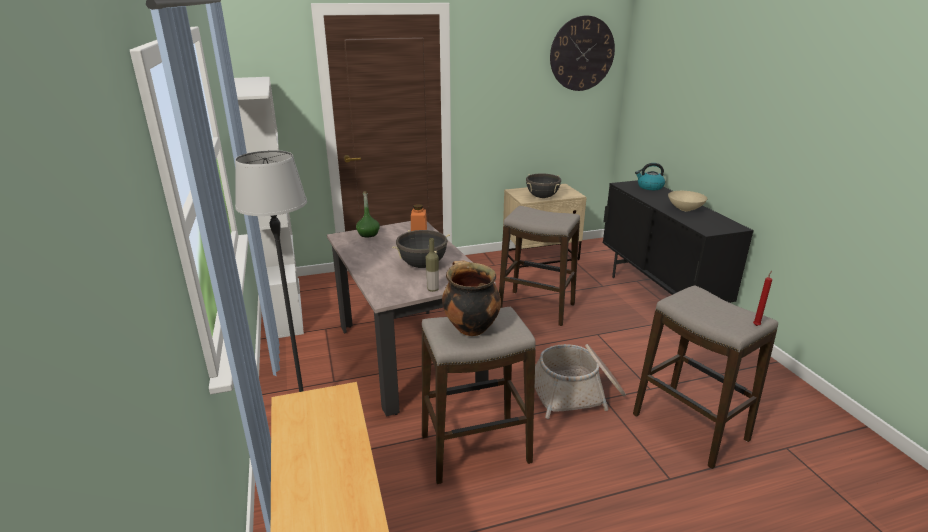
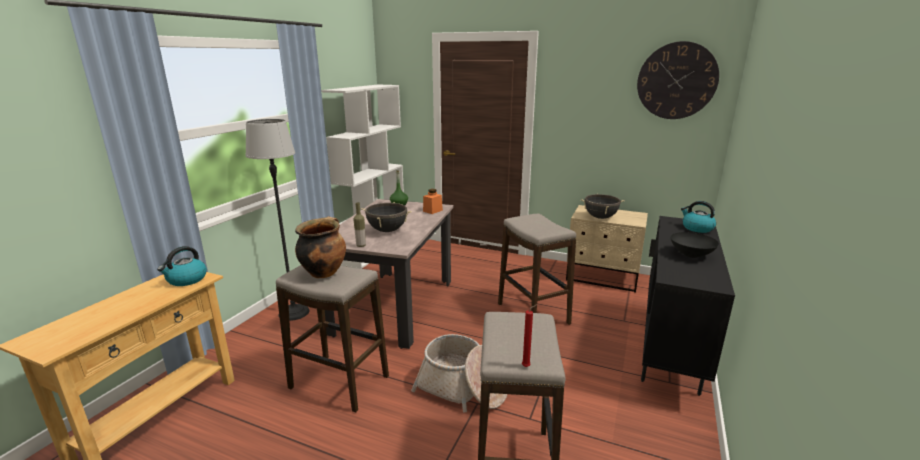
camera: 40 degrees right, 5 degrees down
beige bowl [668,191,707,211] -> black bowl [670,232,719,258]
none -> kettle [157,246,207,286]

